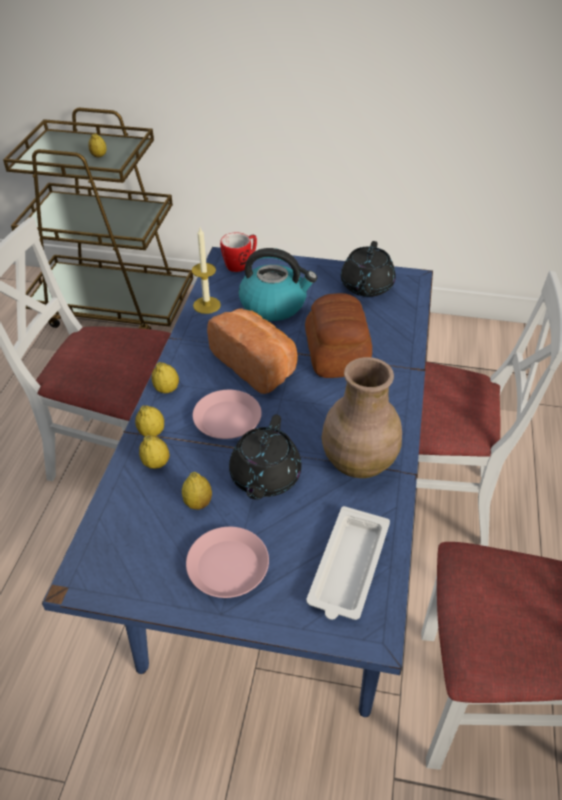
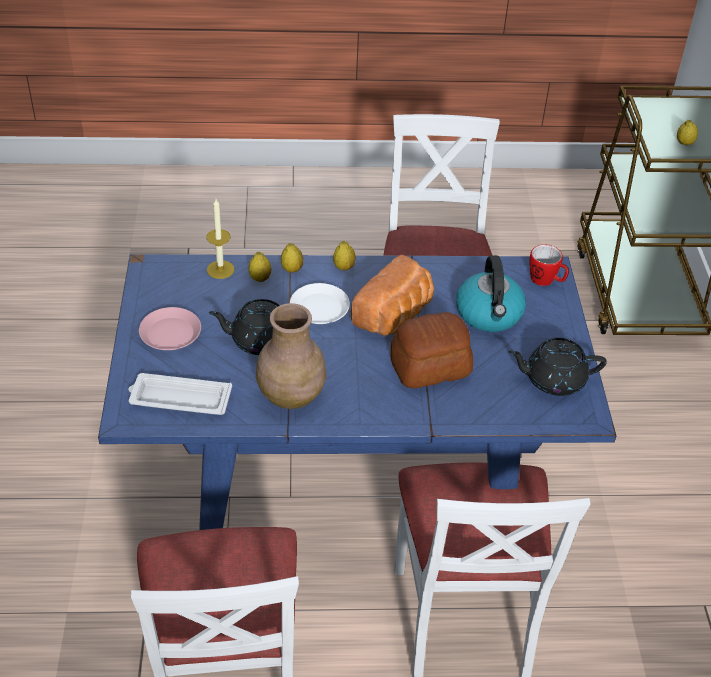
camera: 75 degrees right, 0 degrees up
lemon [182,472,212,510] -> none
candle [192,228,221,314] -> candle moved to [207,199,234,279]
pink plate [193,390,262,439] -> white plate [290,283,350,324]

